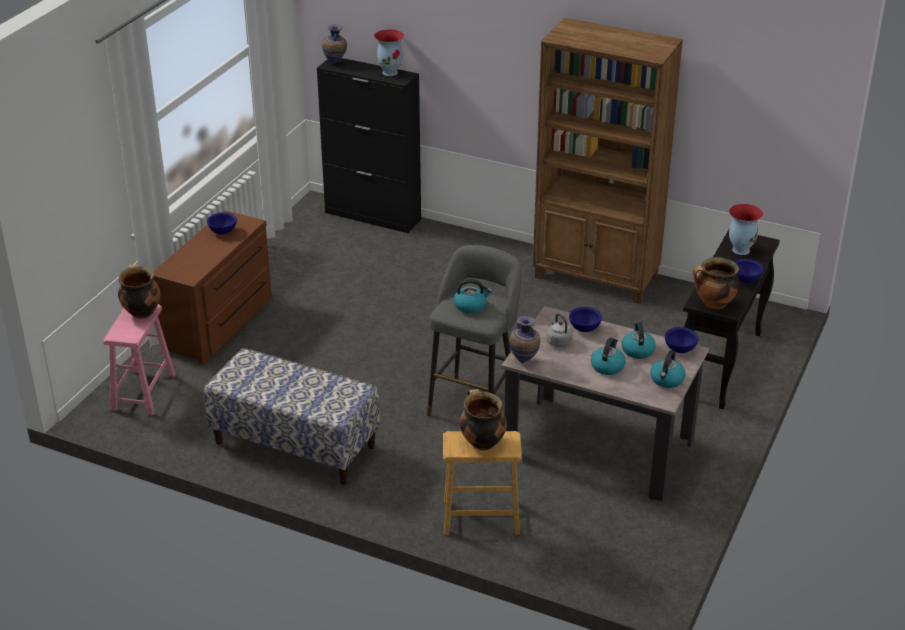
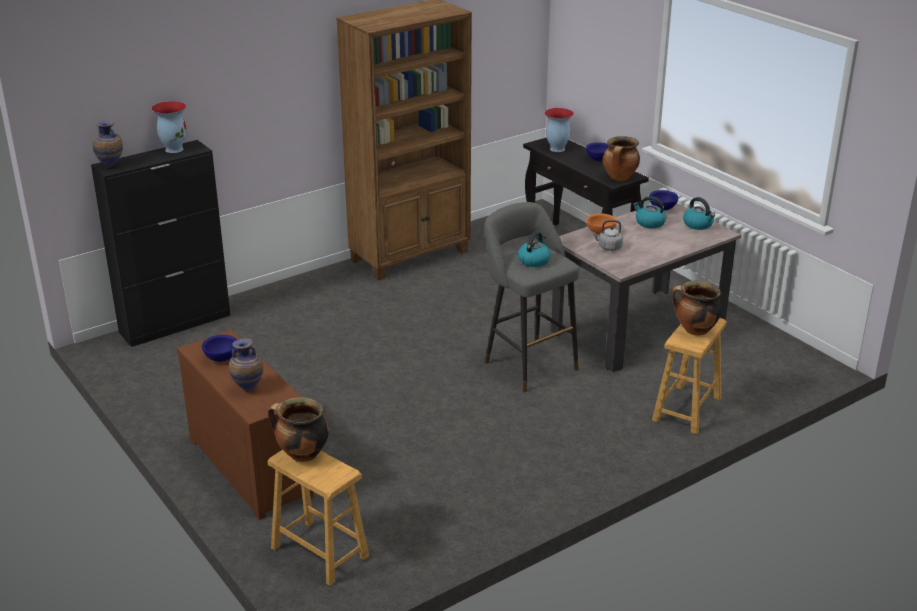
camera: 60 degrees left, 5 degrees down
pink stool [103,304,176,415] -> brown stool [268,450,369,586]
bench [204,348,380,485] -> none
vase [509,316,540,363] -> vase moved to [229,339,263,392]
blue bowl [569,307,602,332] -> orange bowl [586,213,617,235]
kettle [591,337,625,375] -> none

